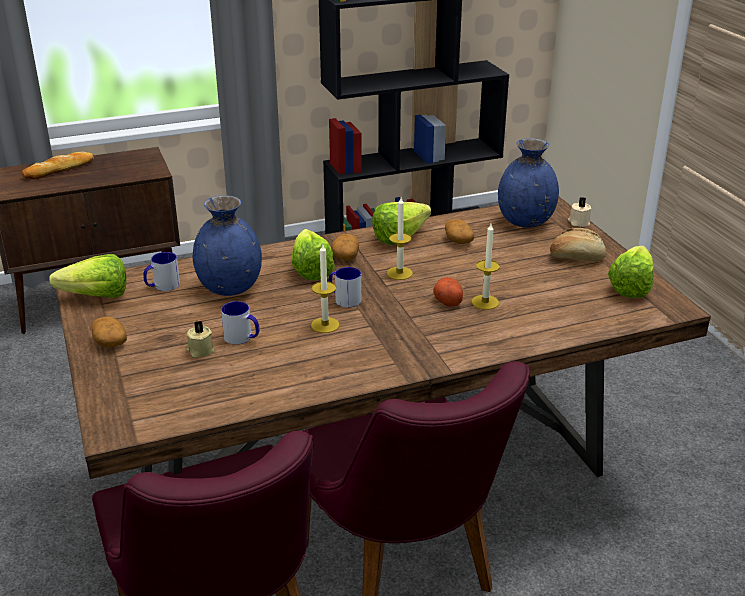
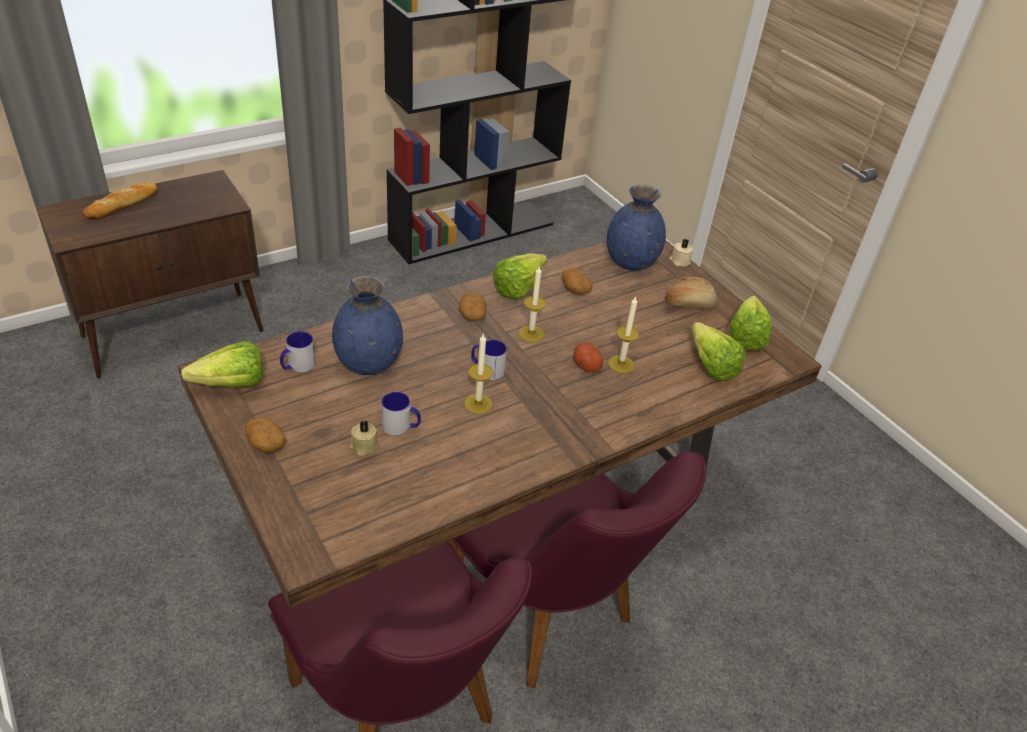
camera: 15 degrees left, 10 degrees up
lettuce [291,229,335,280] -> lettuce moved to [691,322,746,381]

